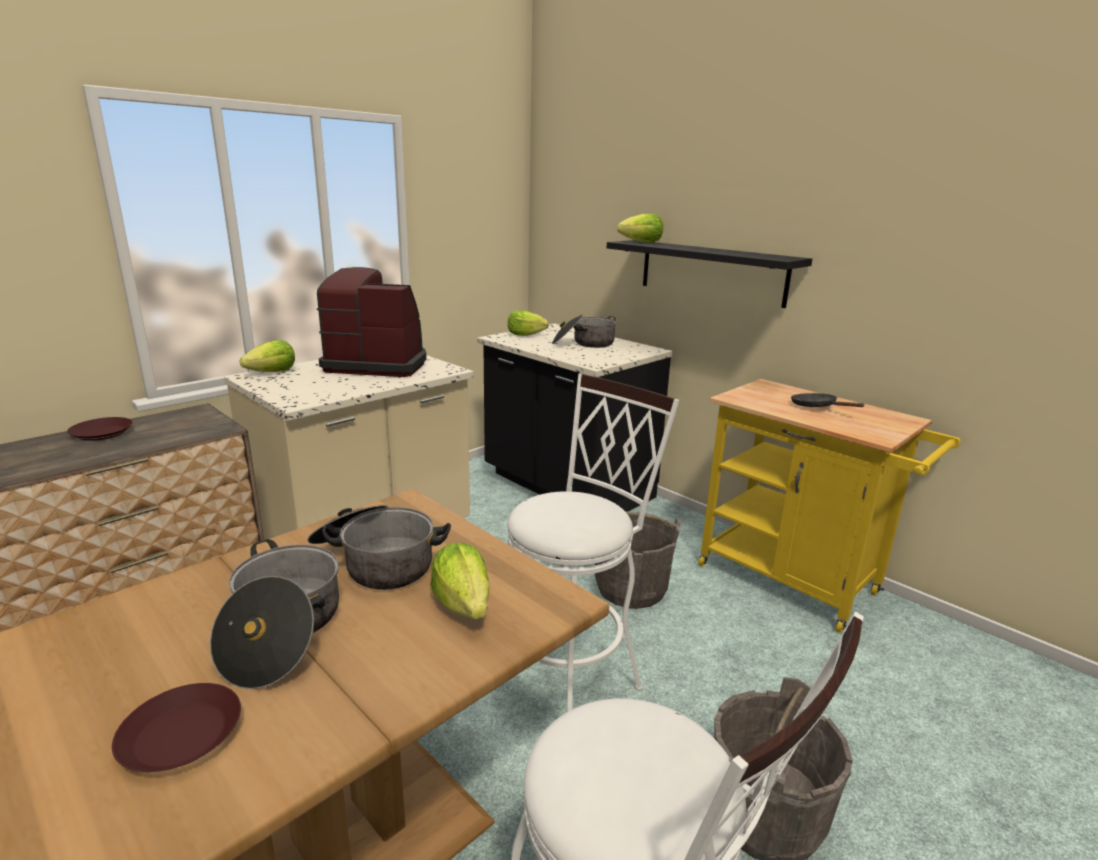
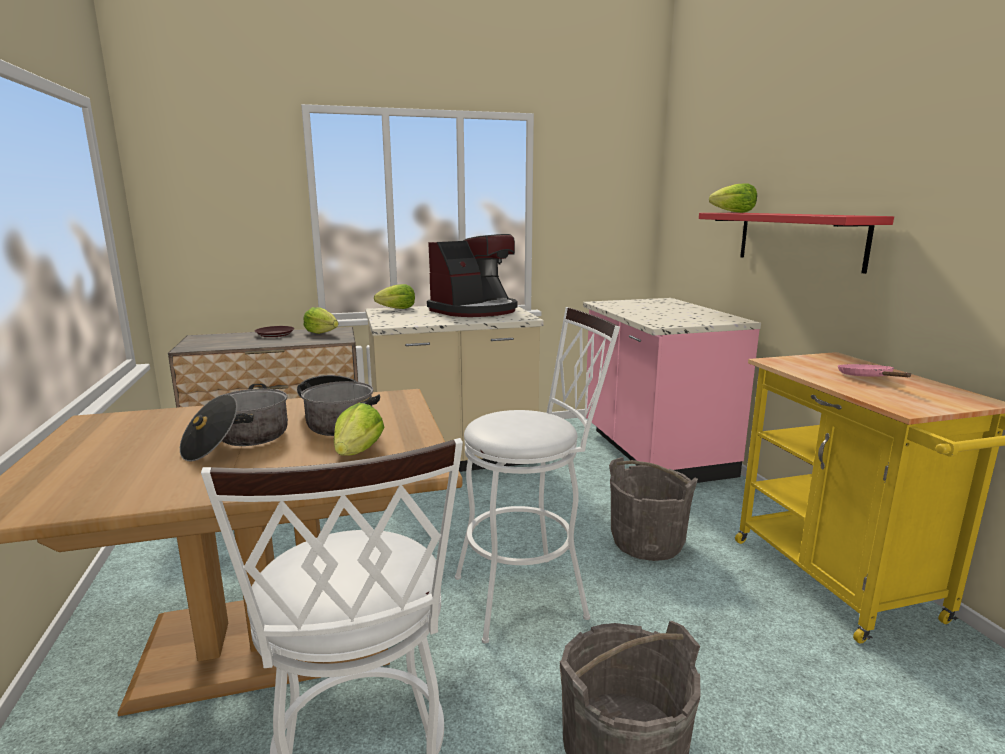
camera: 30 degrees right, 5 degrees down
brown plate [112,683,241,772] -> none
coffee machine [317,267,427,377] -> coffee machine turned 105 degrees clockwise [427,234,518,317]
black counter [477,323,673,511] -> pink counter [583,298,761,483]
lettuce [508,310,549,336] -> lettuce moved to [303,307,339,334]
cooking pot [552,315,617,348] -> none
black shelf [607,240,812,308] -> red shelf [699,213,894,274]
black frying pan [791,393,865,407] -> pink frying pan [838,364,911,377]

